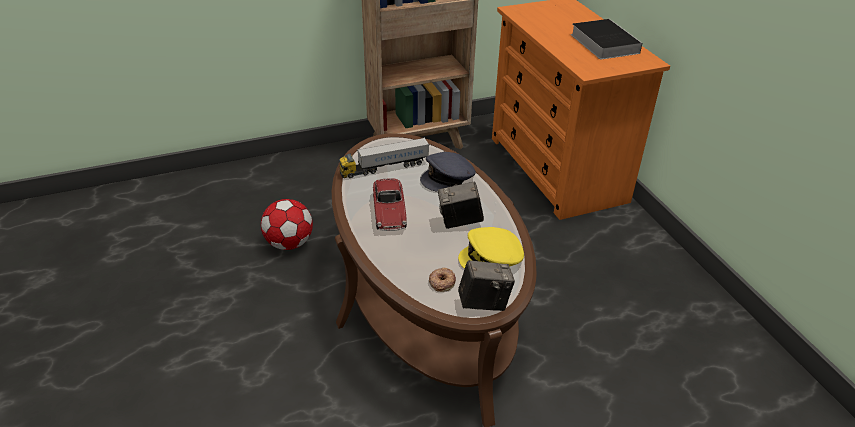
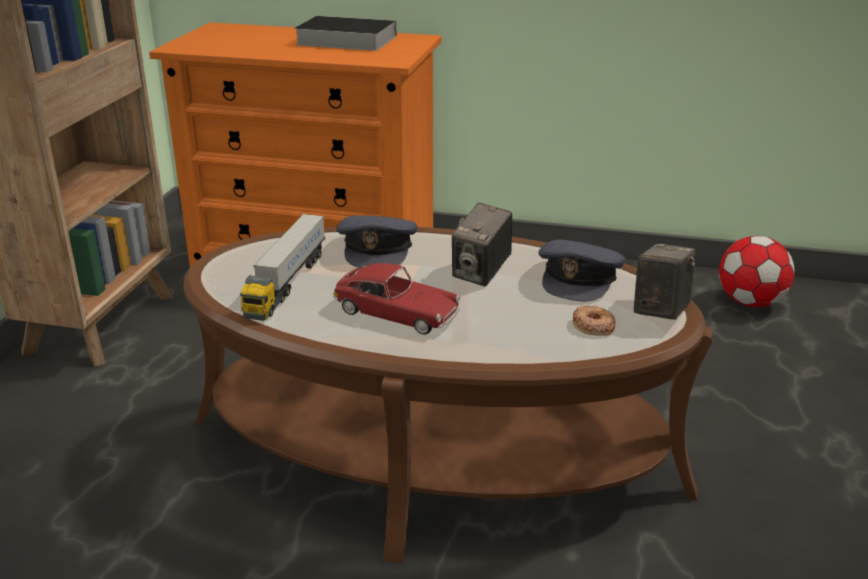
camera: 55 degrees left, 10 degrees down
football [261,199,313,250] -> football moved to [719,236,795,307]
yellow cap [458,227,524,269] -> grey cap [539,239,625,302]

